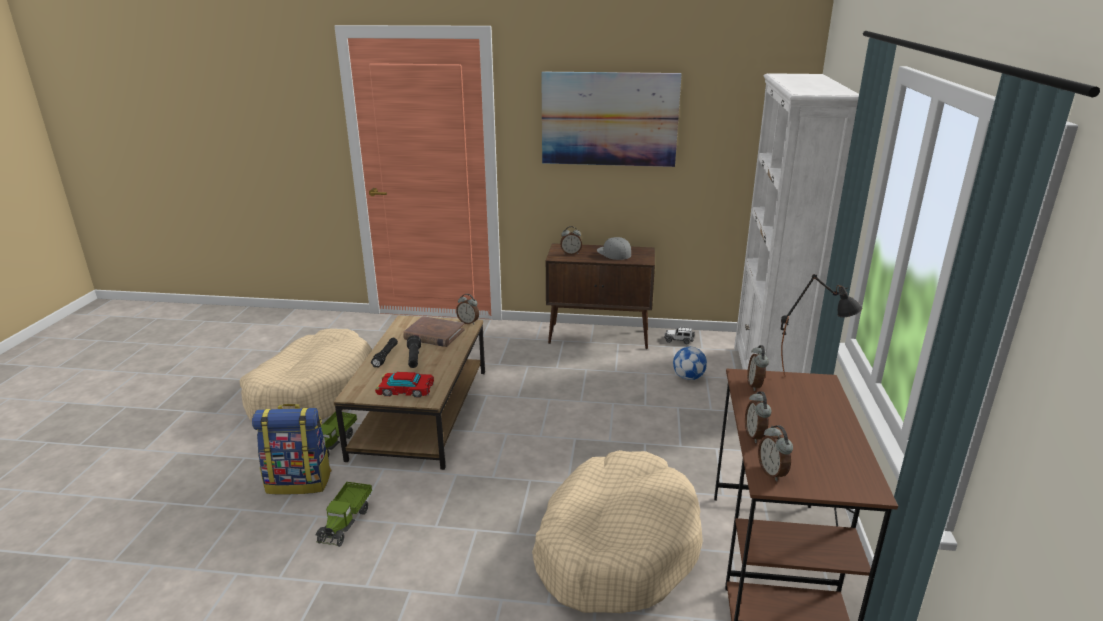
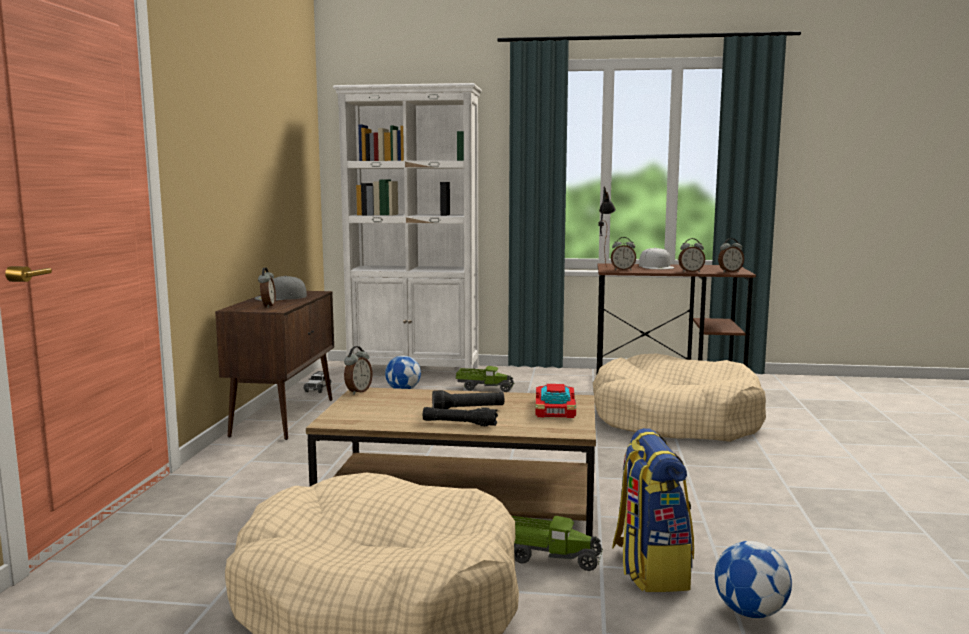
camera: 90 degrees left, 15 degrees down
toy truck [316,482,372,547] -> toy truck moved to [456,366,514,392]
brown book [403,316,465,347] -> none
picture [541,72,682,167] -> none
none -> white cap [639,248,674,269]
none -> football [715,541,792,618]

